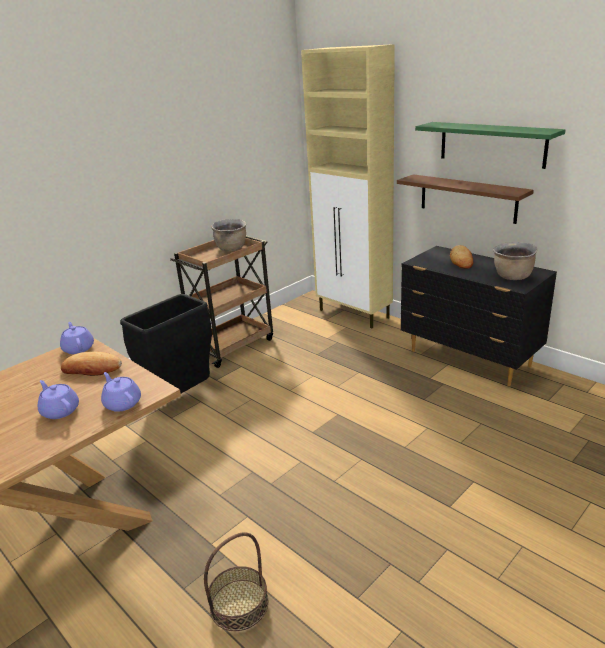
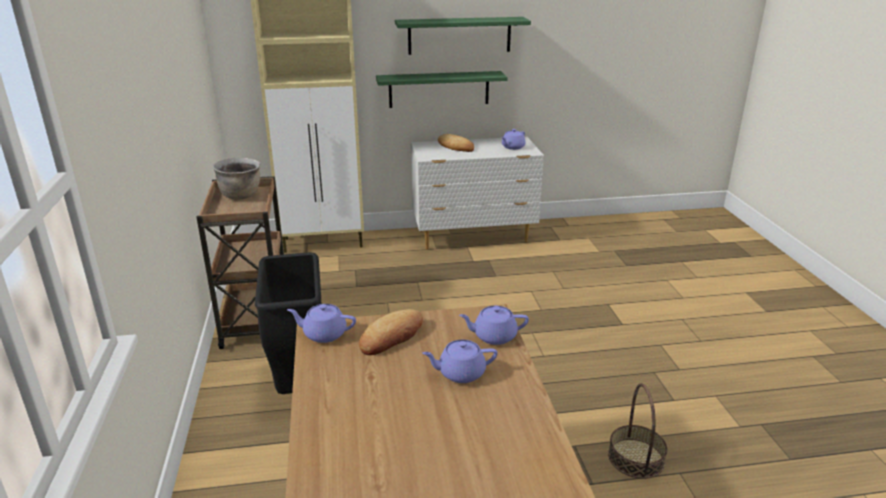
camera: 55 degrees left, 0 degrees up
brown shelf [397,174,534,224] -> green shelf [376,71,508,108]
black dresser [401,246,557,387] -> white dresser [411,137,544,249]
brown cooking pot [493,242,537,280] -> purple teapot [501,129,526,150]

